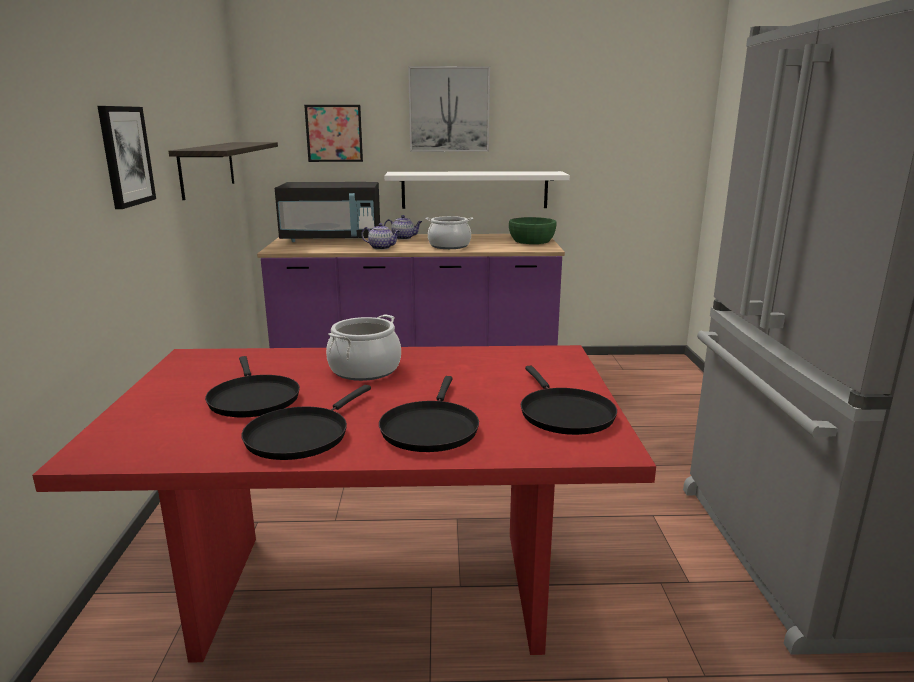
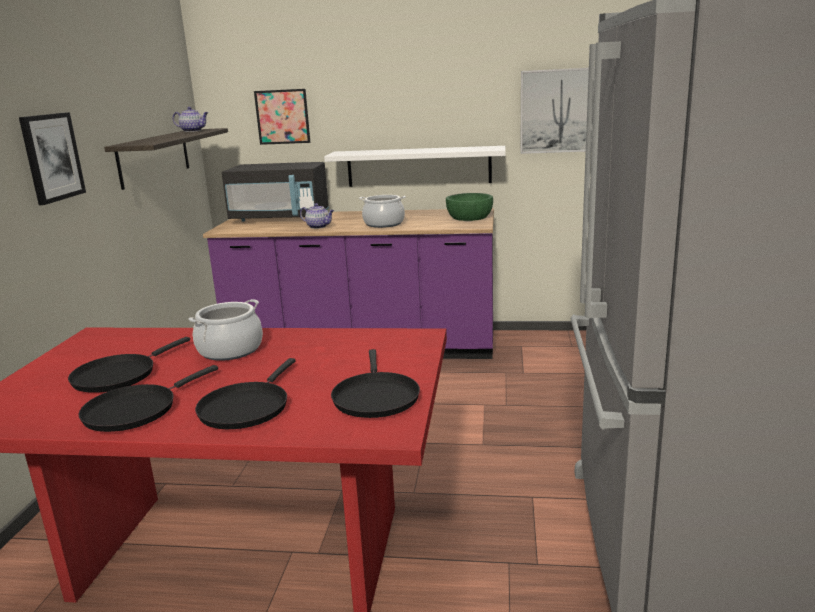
camera: 10 degrees right, 0 degrees up
black frying pan [205,356,300,418] -> black frying pan turned 45 degrees clockwise [68,337,190,393]
teapot [384,215,422,240] -> teapot moved to [173,107,208,132]
picture [408,66,490,152] -> picture moved to [520,68,595,154]

